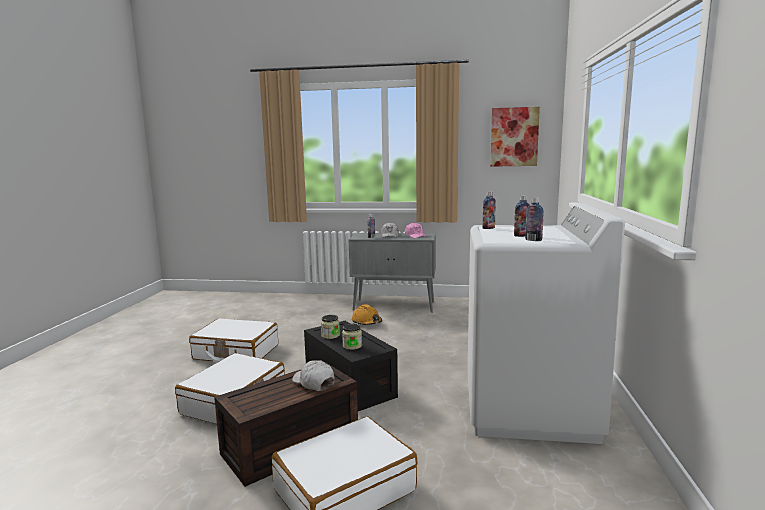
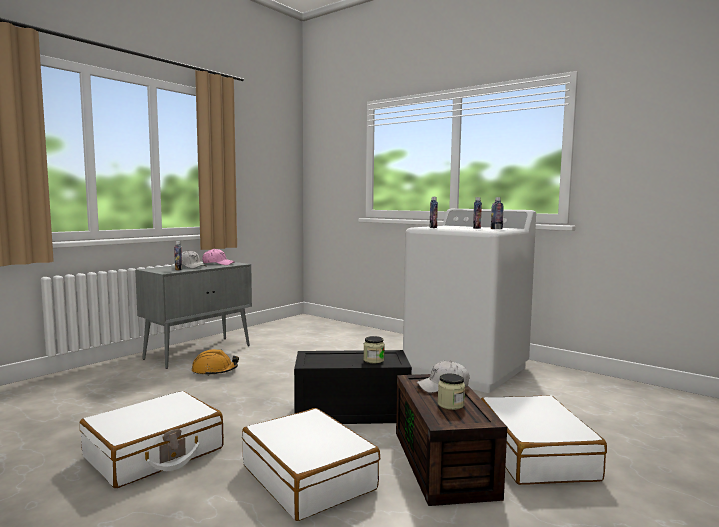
camera: 60 degrees left, 5 degrees down
jar [321,315,340,339] -> jar moved to [438,373,465,410]
picture [490,107,540,167] -> none

